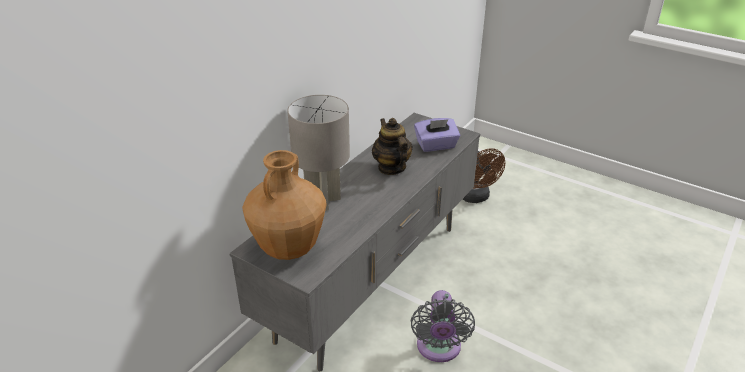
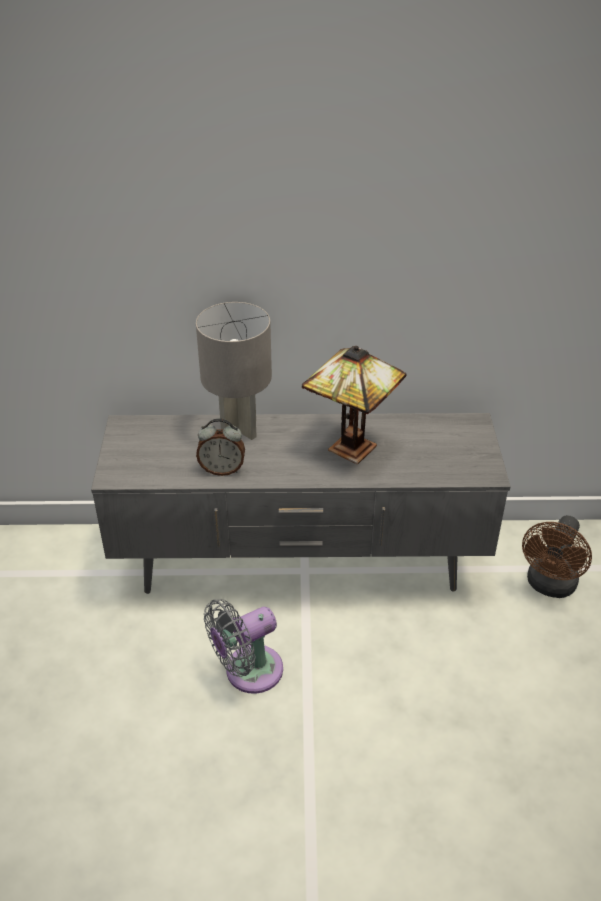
camera: 55 degrees right, 5 degrees up
brown vase [242,150,327,260] -> none
teapot [372,118,413,175] -> table lamp [302,346,407,464]
purple tissue box [414,118,460,152] -> none
none -> alarm clock [196,418,245,476]

